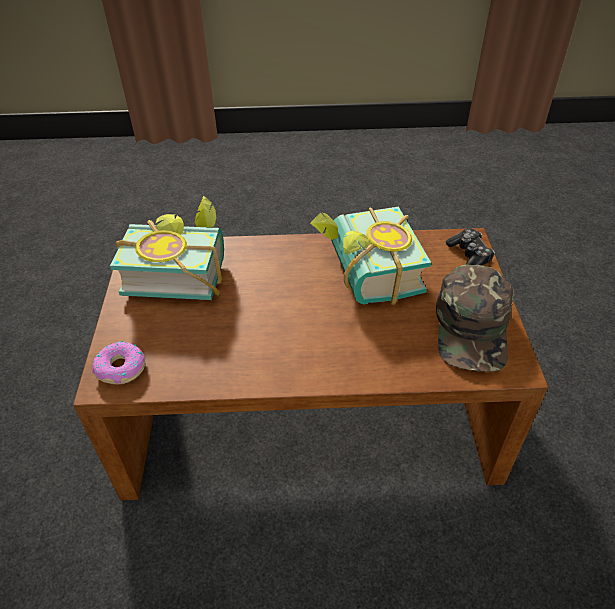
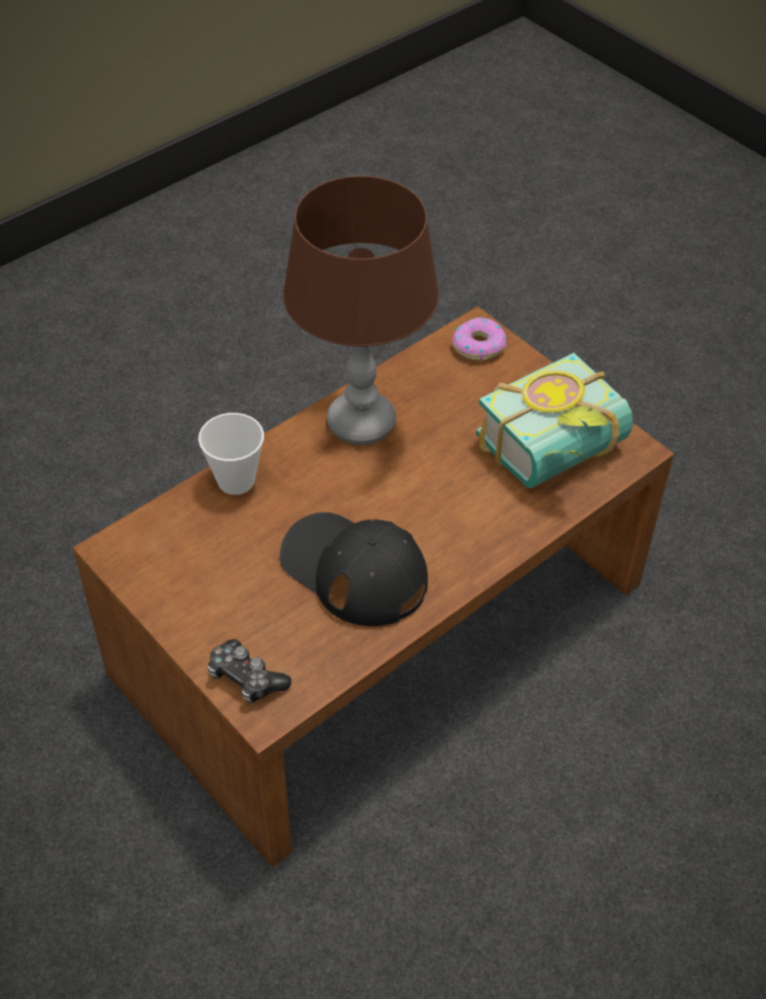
camera: 140 degrees right, 5 degrees up
book [310,207,431,305] -> black cap [280,512,428,626]
green cap [436,265,514,372] -> none
none -> cup [198,413,264,495]
none -> brown table lamp [283,176,439,445]

